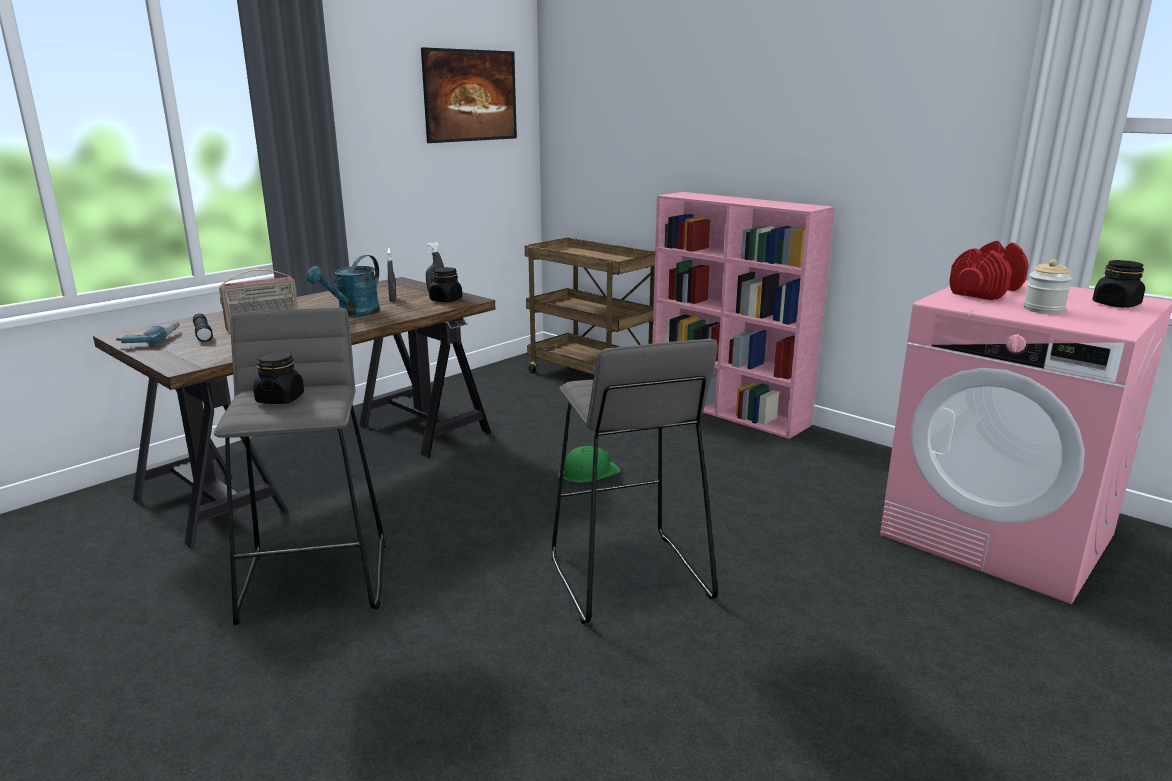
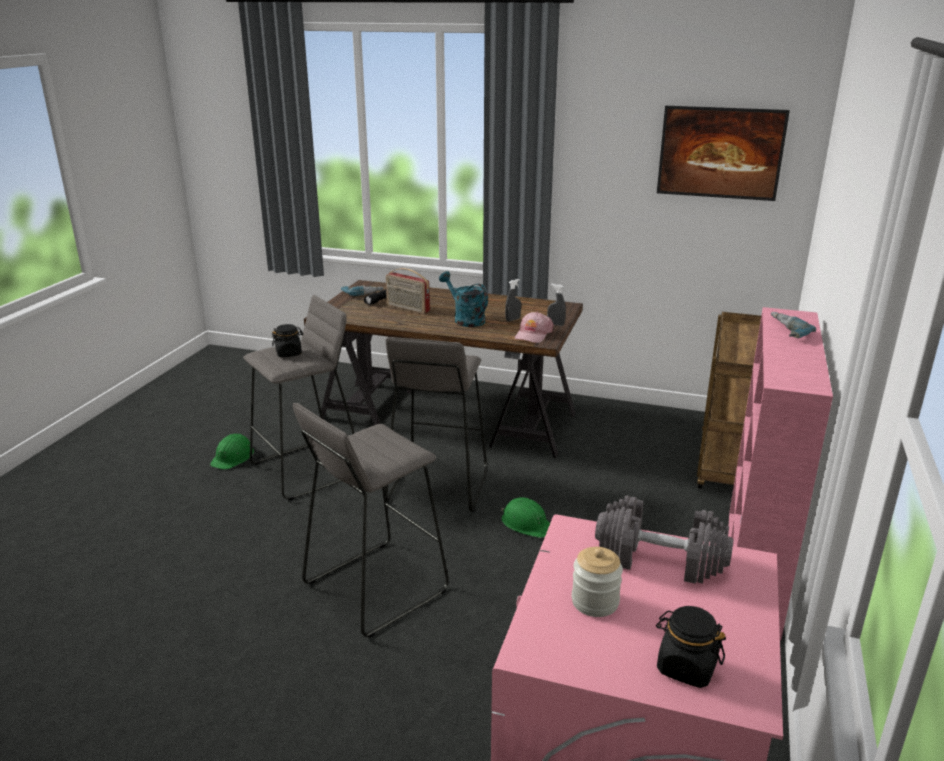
camera: 65 degrees right, 5 degrees up
turquoise watering can [307,255,380,317] -> turquoise watering can turned 45 degrees clockwise [439,271,488,327]
black jar [429,267,462,302] -> pink cap [515,312,554,343]
red dumbbell [949,241,1029,300] -> grey dumbbell [595,495,734,584]
none -> green hard hat [210,434,254,470]
none -> grey stool [385,337,488,512]
none -> power drill [771,312,816,338]

